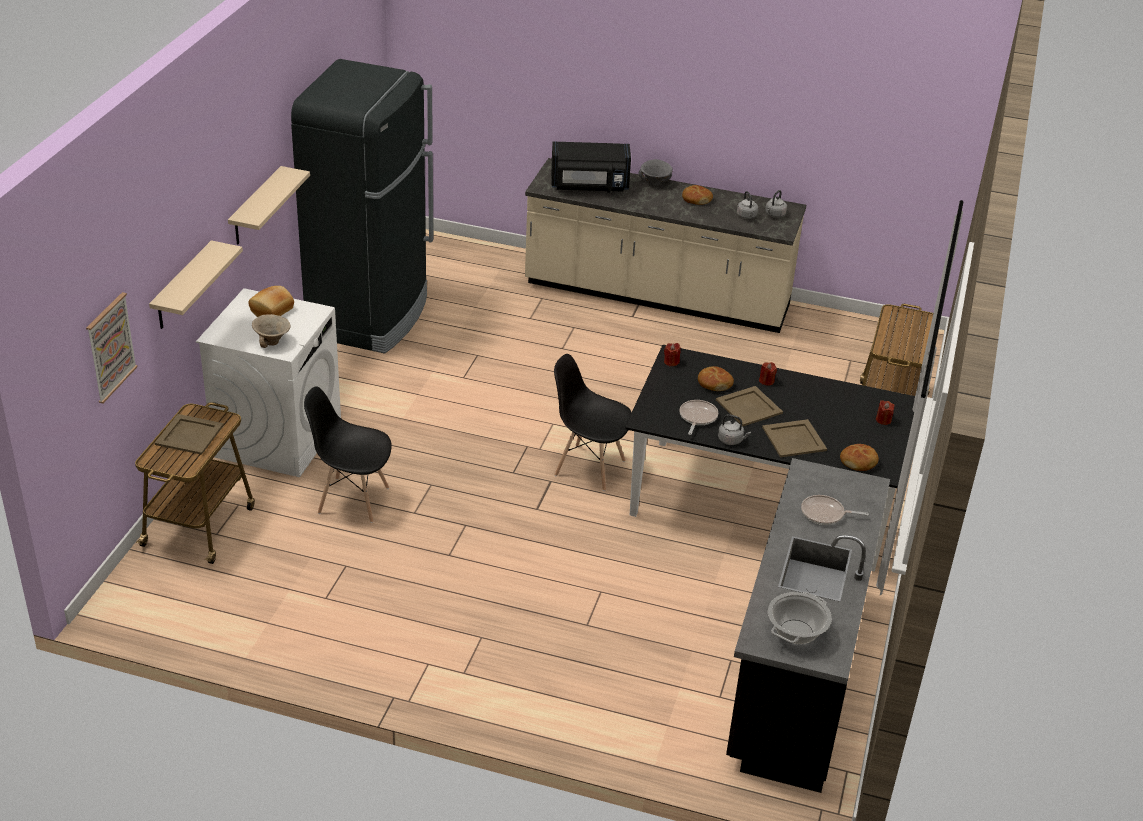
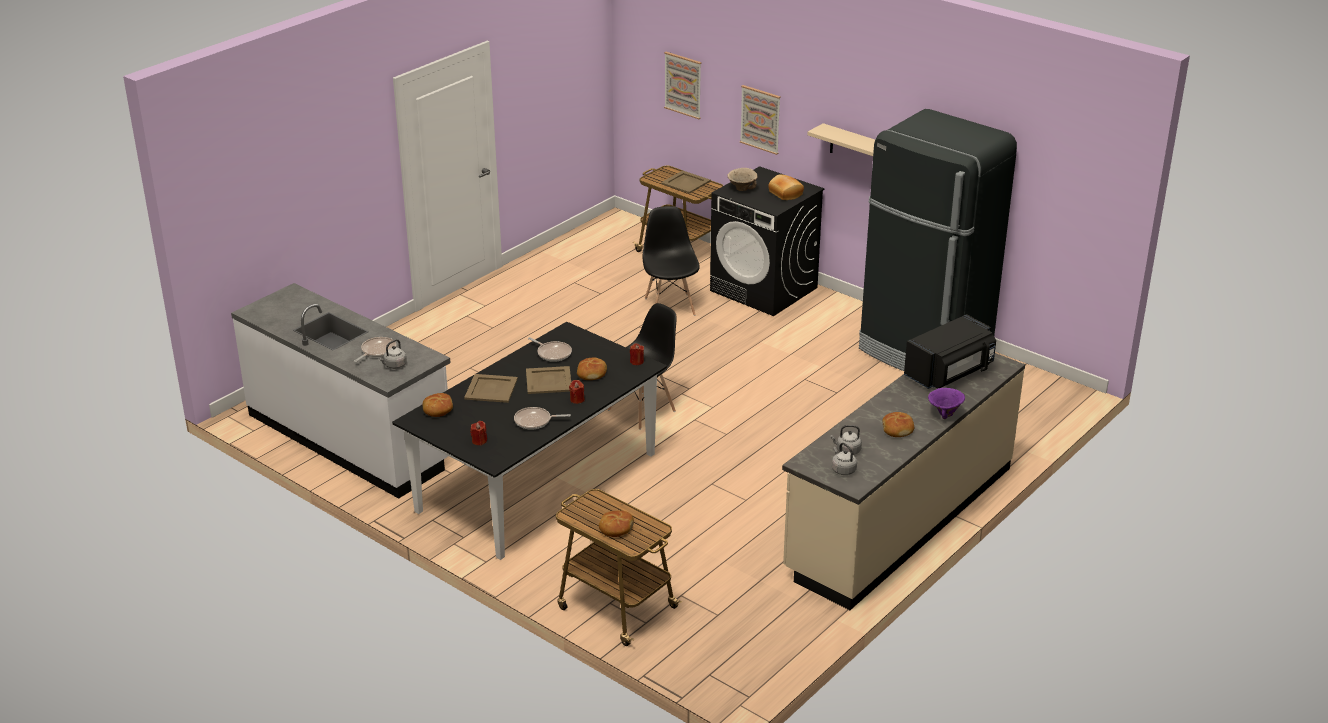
camera: 115 degrees right, 5 degrees down
beige shelf [149,240,243,329] -> picture [740,85,781,155]
white washing machine [196,288,341,477] -> black washing machine [710,166,824,316]
black chair [304,386,392,523] -> black chair turned 45 degrees counterclockwise [643,206,700,316]
black microwave [551,141,631,193] -> black microwave turned 150 degrees counterclockwise [904,314,996,389]
grey bowl [638,159,673,186] -> purple bowl [928,388,965,419]
grey kettle [718,414,751,445] -> grey kettle moved to [379,339,407,369]
black counter [726,458,890,793] -> white counter [231,283,451,499]
cooking pot [768,592,832,644] -> none
none -> frying pan [514,407,571,430]
none -> bread [599,510,634,537]

